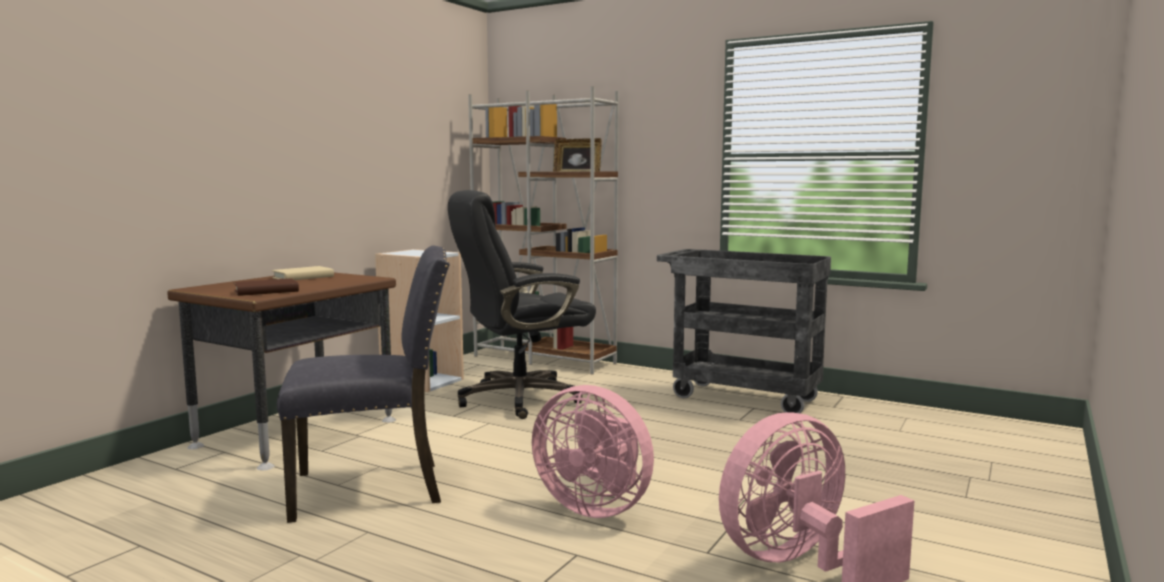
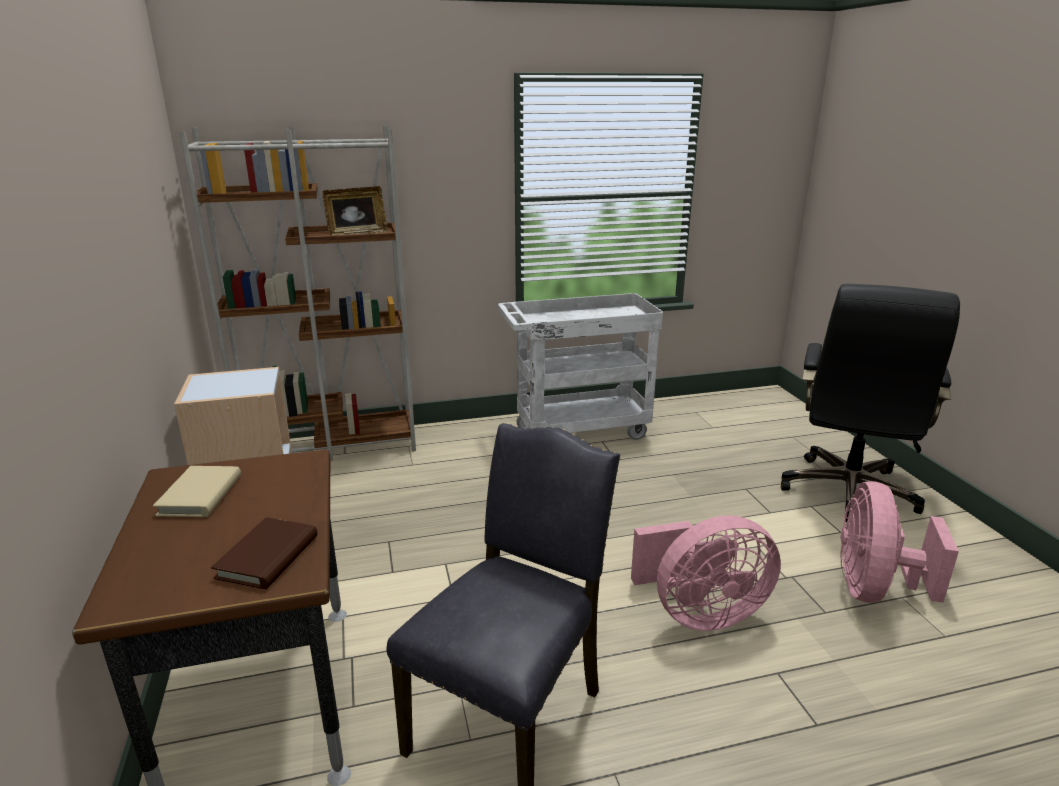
camera: 45 degrees left, 15 degrees up
black office chair [448,190,596,419] -> black office chair moved to [781,284,960,523]
black cart [657,249,831,413] -> white cart [498,293,663,440]

